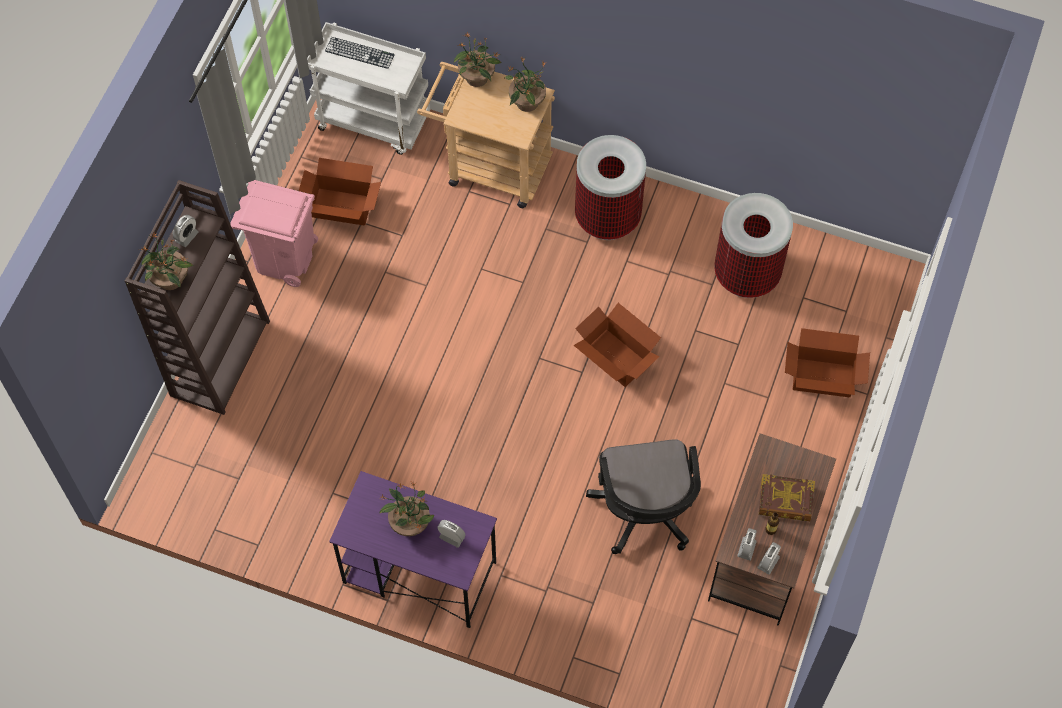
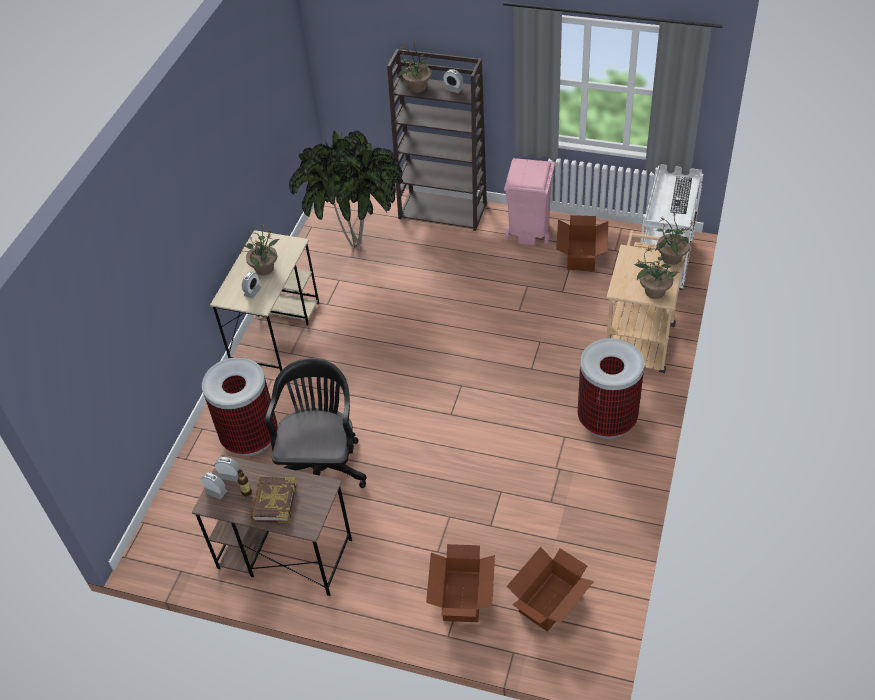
camera: 90 degrees right, 15 degrees down
purple desk [329,471,497,628] -> beige desk [210,230,319,372]
cardboard box [573,303,661,387] -> cardboard box moved to [507,547,594,632]
black office chair [586,439,701,554] -> black office chair turned 105 degrees clockwise [265,358,367,488]
trash can [715,193,793,298] -> trash can moved to [202,357,278,456]
none -> potted plant [289,130,403,249]

